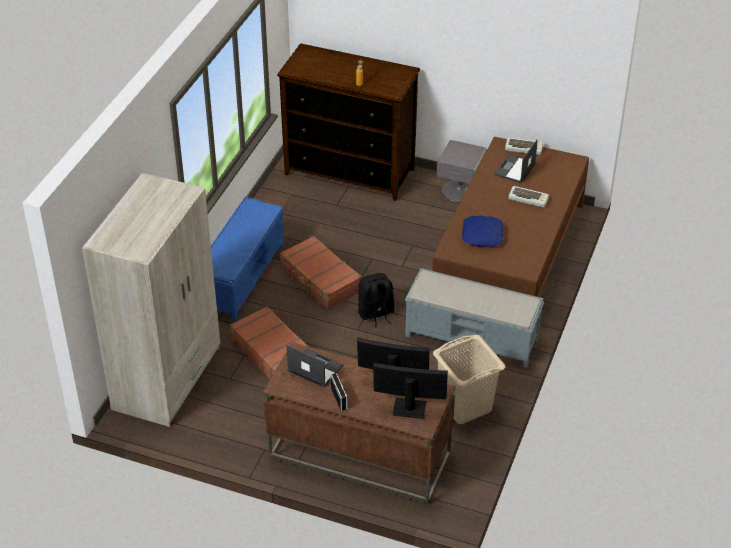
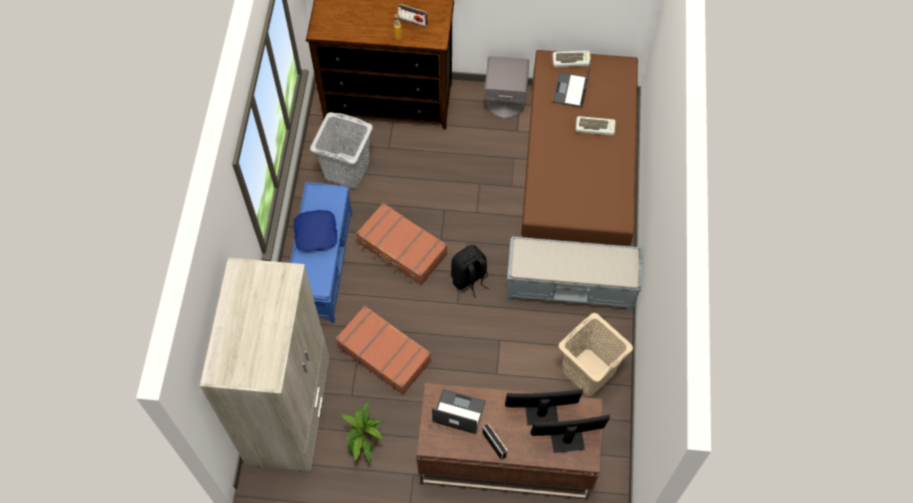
camera: 15 degrees left, 20 degrees up
blue pillow [462,216,504,247] -> blue pillow moved to [294,210,337,252]
none -> grey laundry basket [310,112,373,189]
none -> potted plant [341,402,384,463]
none -> radio [398,4,427,27]

